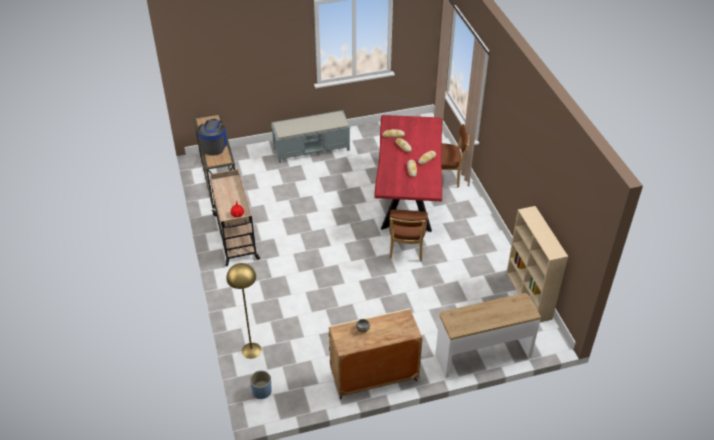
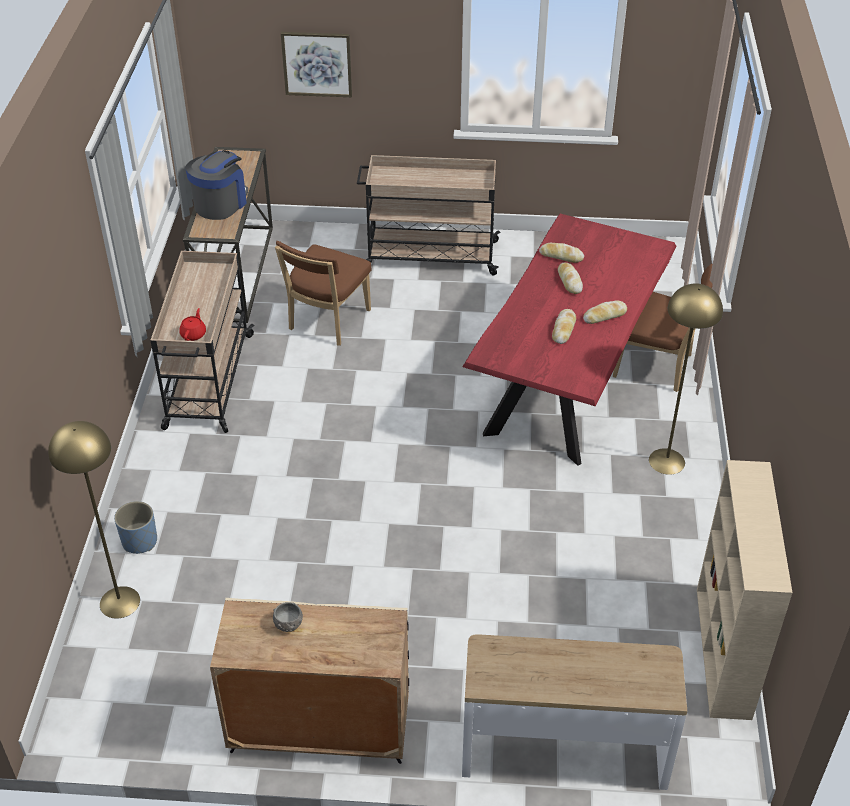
camera: 20 degrees right, 0 degrees up
blue planter [250,371,272,399] -> blue planter moved to [114,501,157,554]
grey bench [271,110,351,163] -> beige cart [357,155,501,276]
brown chair [389,209,428,261] -> brown chair moved to [275,241,372,346]
none -> picture [281,32,352,97]
none -> yellow floor lamp [649,284,723,475]

